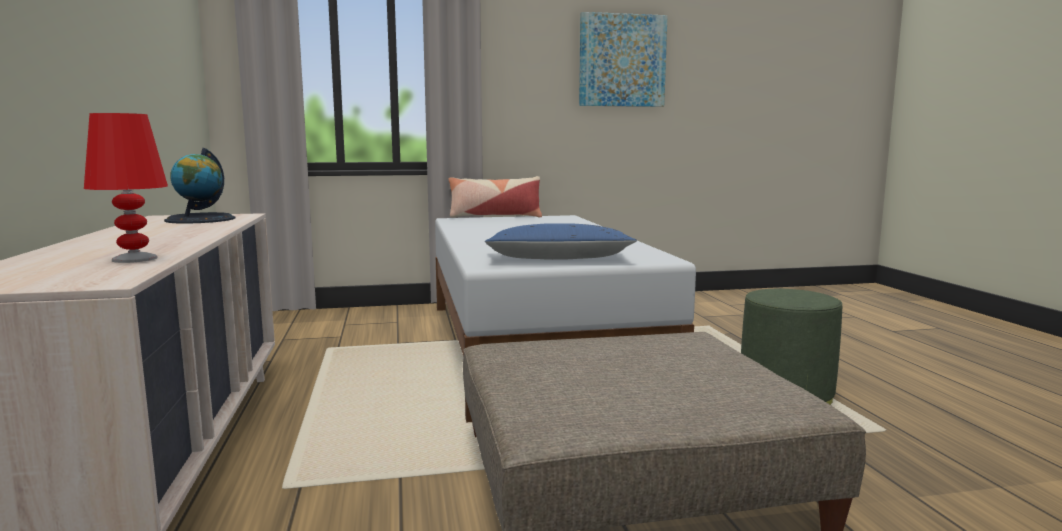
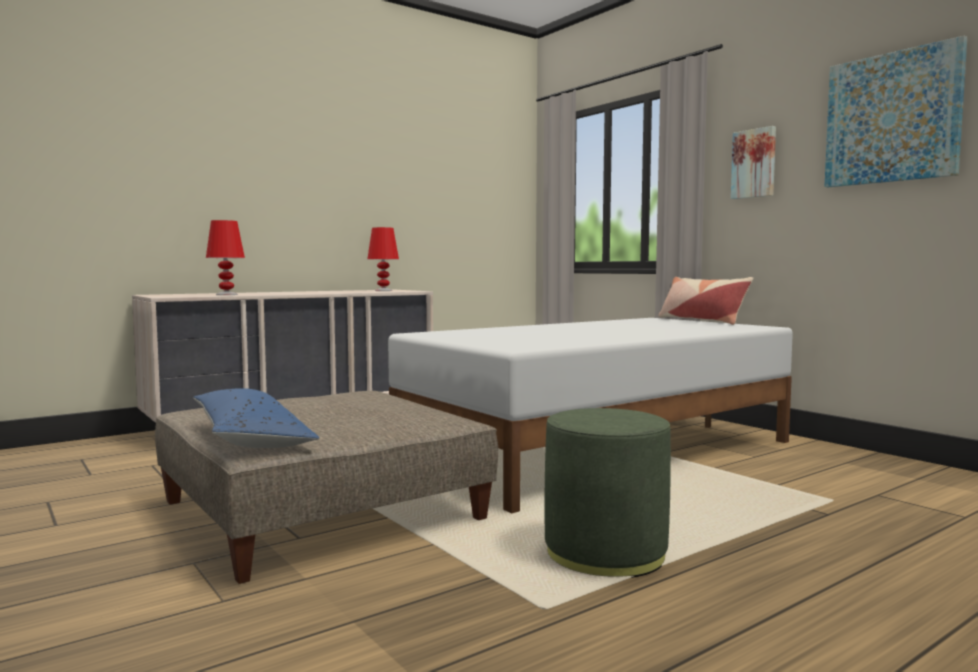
camera: 65 degrees right, 5 degrees down
globe [164,148,236,224] -> red table lamp [367,227,399,291]
blue pillow [485,223,637,260] -> blue pillow moved to [193,388,319,448]
none -> picture [731,126,776,199]

